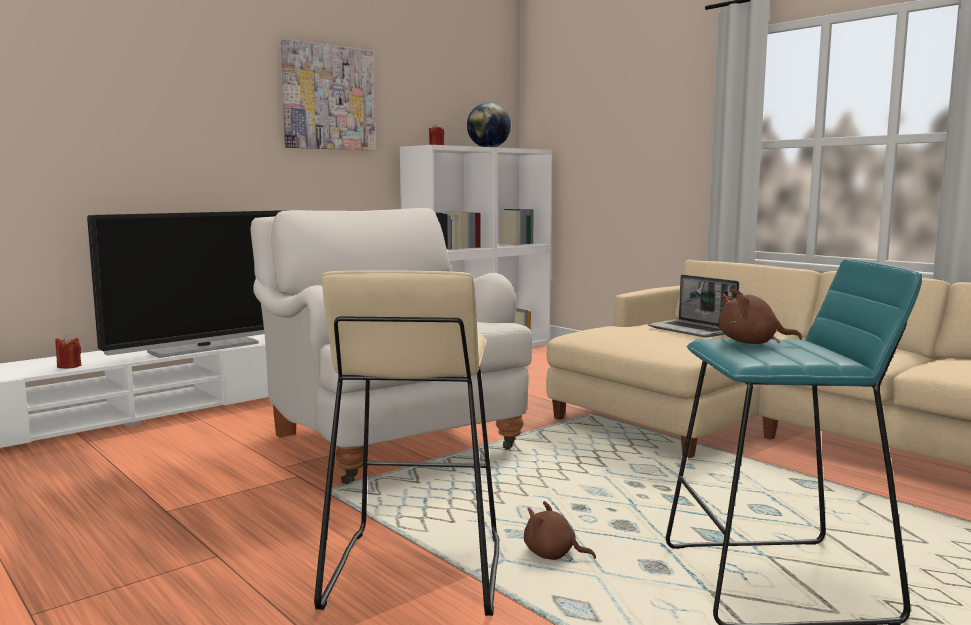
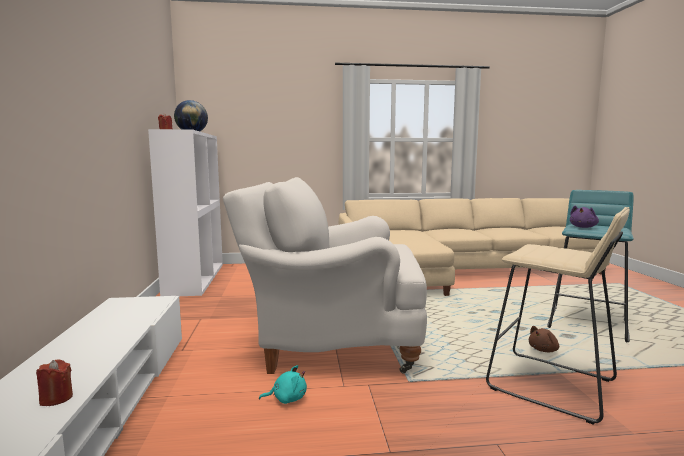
camera: 55 degrees left, 0 degrees up
television [87,210,289,358] -> none
picture [281,39,375,151] -> none
laptop [648,275,739,338] -> none
brown plush toy [718,289,802,344] -> purple plush toy [570,206,599,228]
none -> turquoise plush toy [259,365,307,404]

